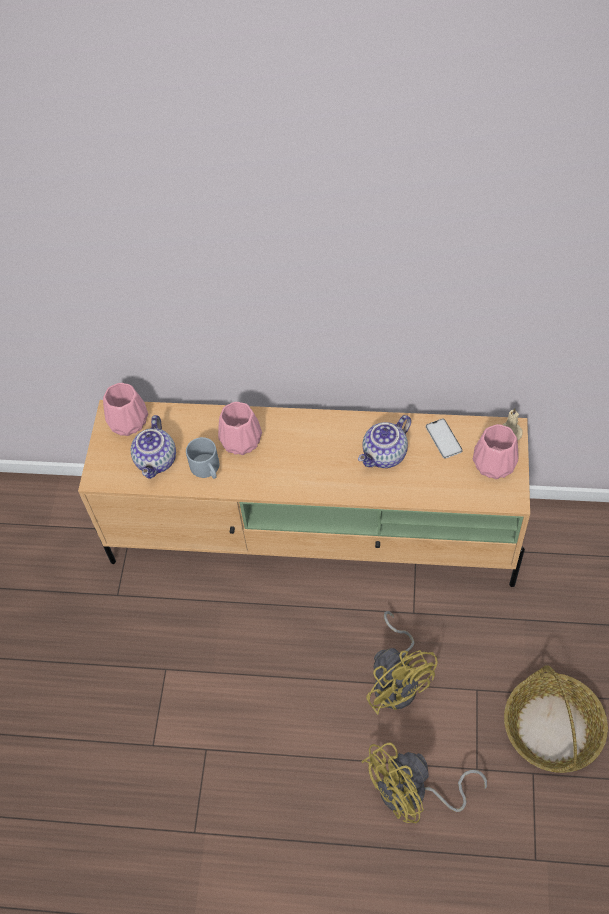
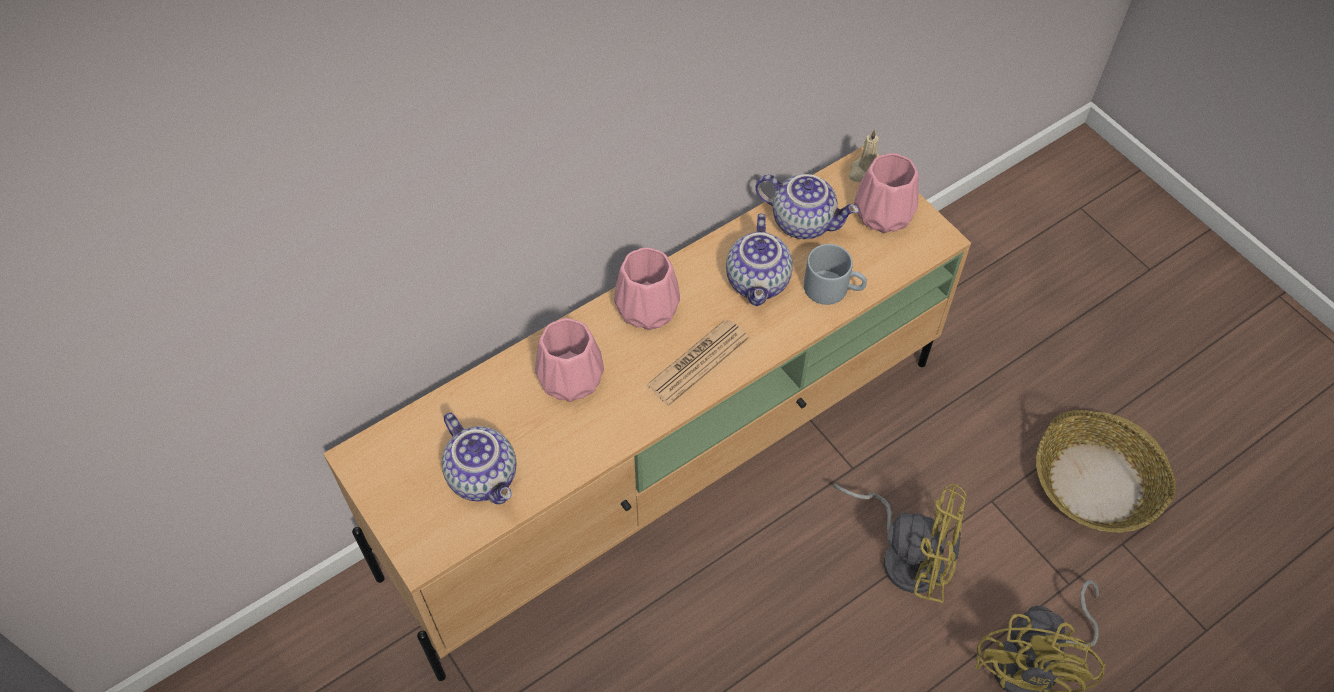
camera: 45 degrees left, 0 degrees up
pink vase [103,383,148,436] -> pink vase moved to [614,248,680,330]
grey mug [186,437,219,479] -> grey mug moved to [804,244,867,305]
phone [426,419,463,459] -> teapot [755,174,859,239]
none -> newspaper [645,320,749,405]

